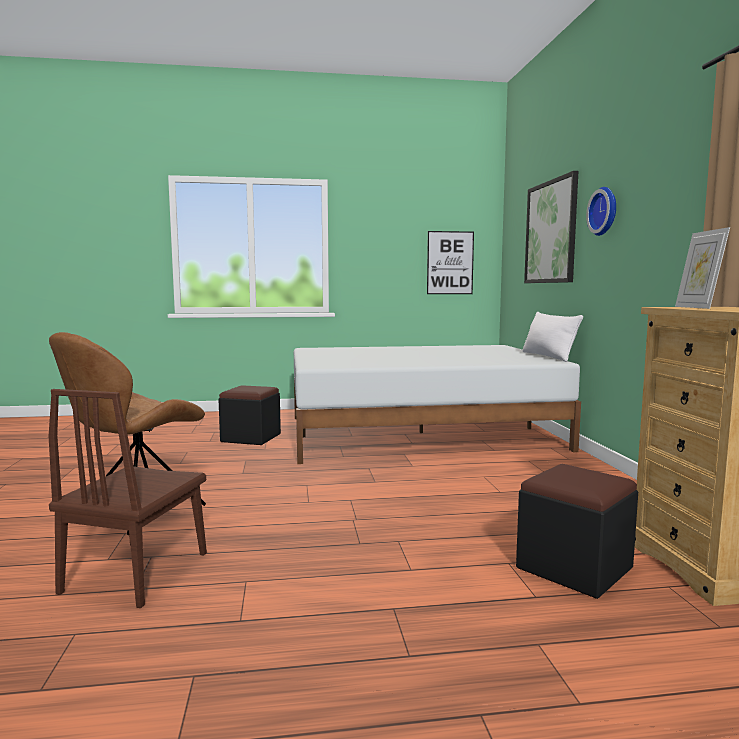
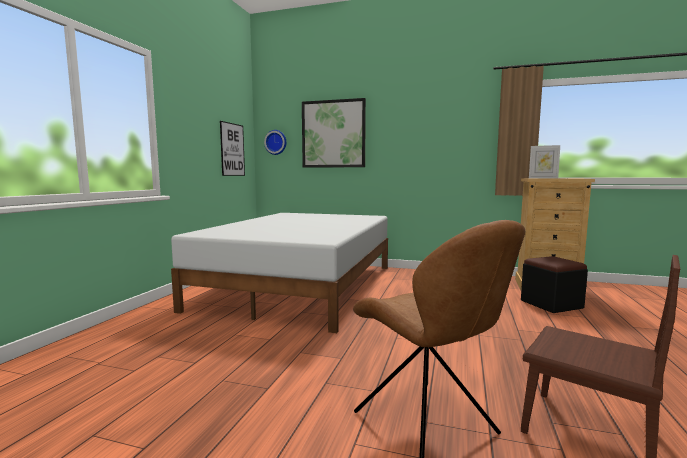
camera: 65 degrees left, 0 degrees up
black ottoman [218,386,281,445] -> none
white pillow [522,312,583,362] -> none
wall clock [586,187,616,236] -> wall clock moved to [264,130,287,155]

